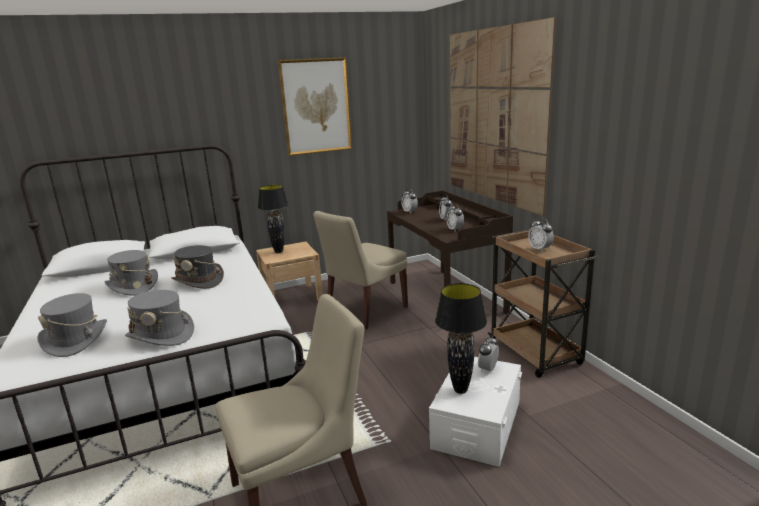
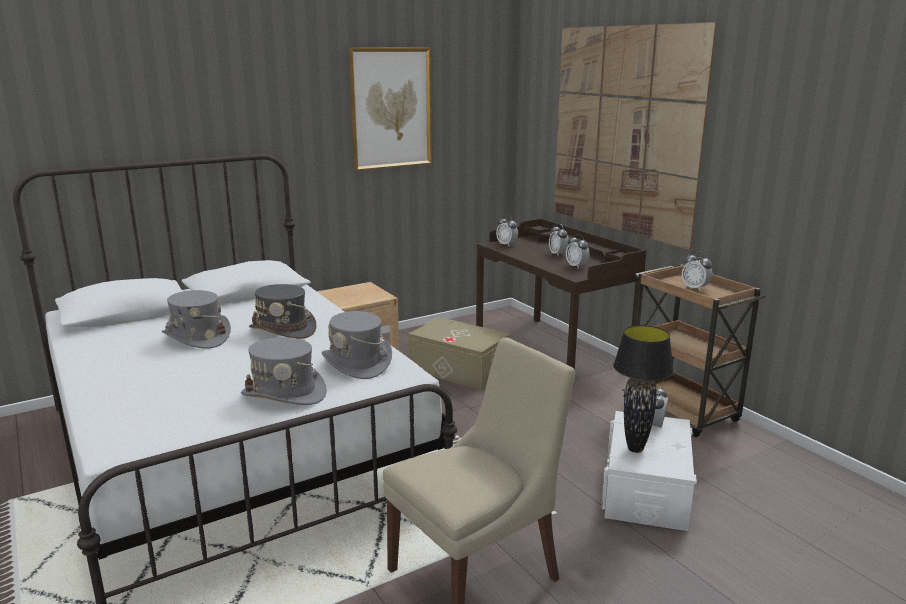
camera: 10 degrees left, 0 degrees up
grey hat [37,293,107,357] -> grey hat moved to [322,311,392,379]
black table lamp [258,185,289,253] -> none
beige chair [313,211,408,329] -> beige storage box [408,317,511,390]

